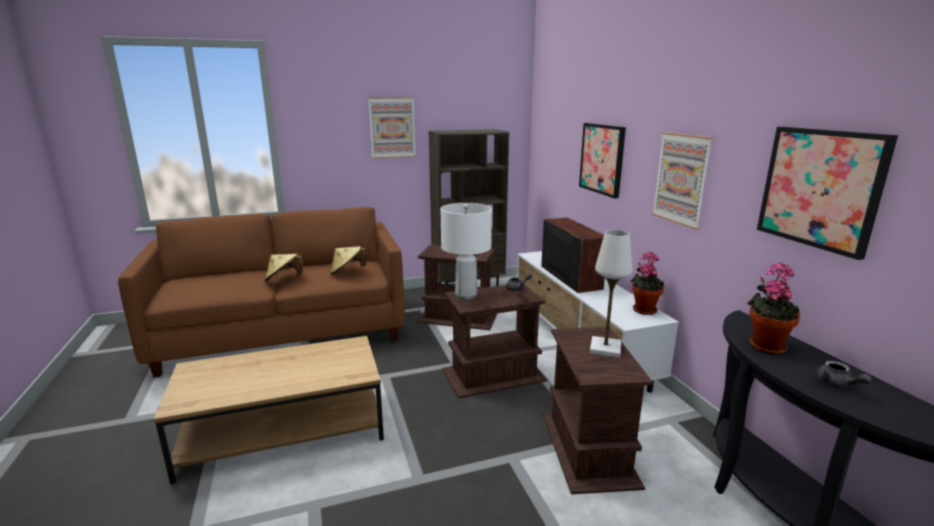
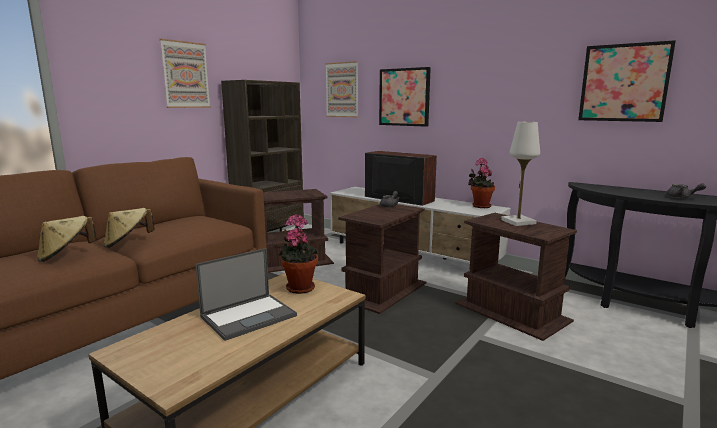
camera: 35 degrees left, 5 degrees down
beige hat [330,246,366,275] -> beige hat moved to [37,216,97,262]
white table lamp [441,203,492,299] -> none
picture [651,132,713,230] -> picture moved to [325,61,359,117]
potted plant [747,263,800,354] -> potted plant moved to [278,214,319,294]
none -> laptop [196,248,297,341]

